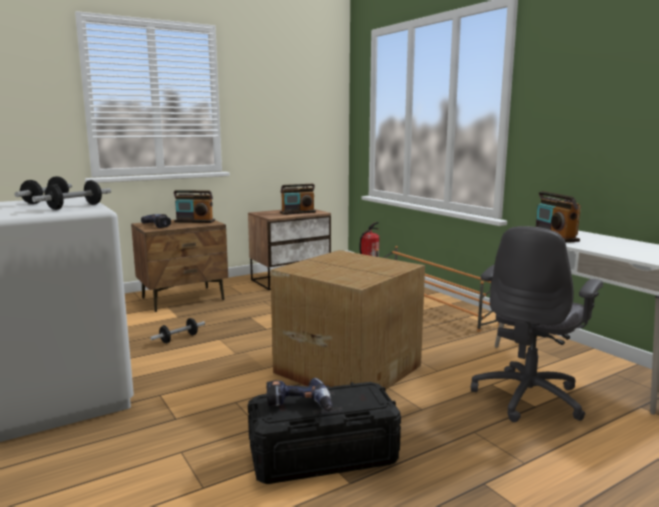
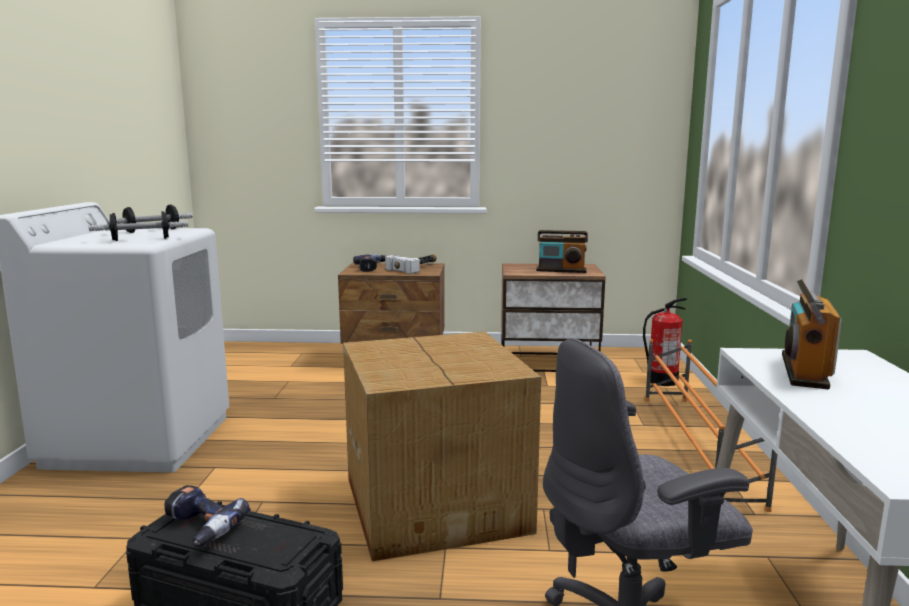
camera: 35 degrees right, 0 degrees up
dumbbell [150,318,205,343] -> none
radio [174,190,215,223] -> hammer [385,254,437,274]

